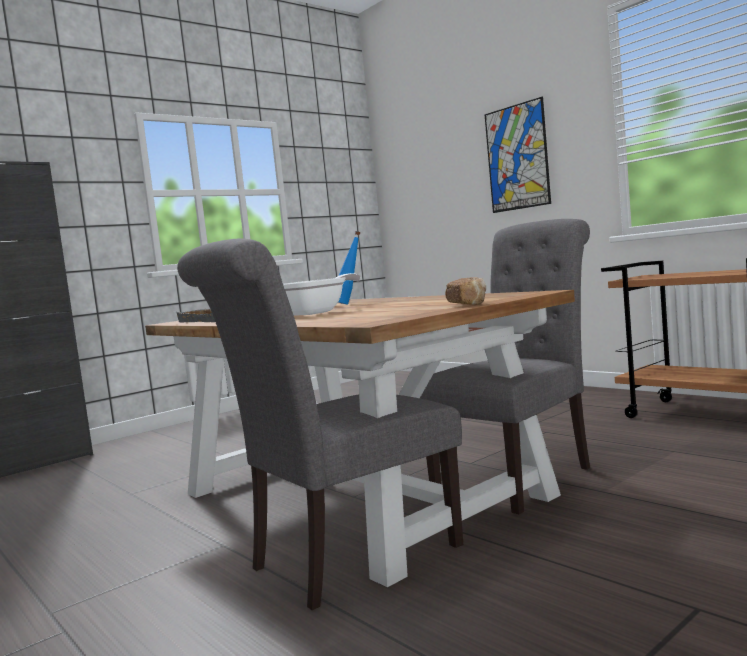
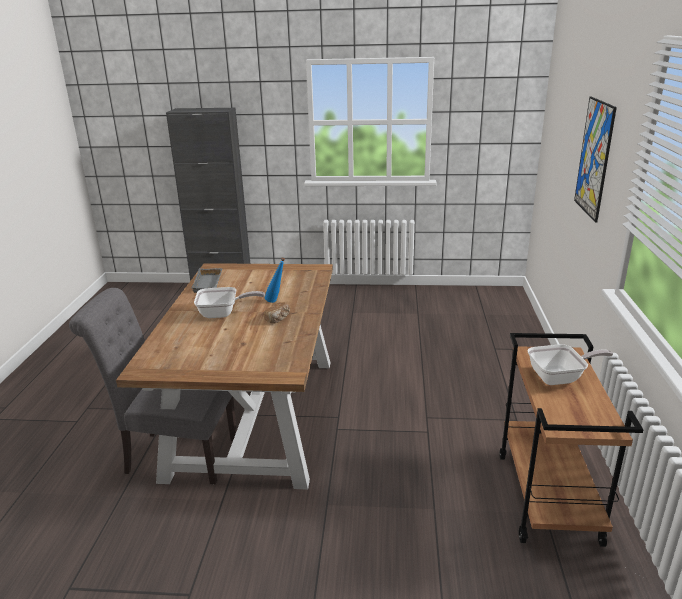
camera: 45 degrees right, 20 degrees up
grey chair [420,219,590,514] -> none
bread [445,277,487,305] -> bread moved to [264,302,290,324]
none -> frying pan [528,344,613,385]

